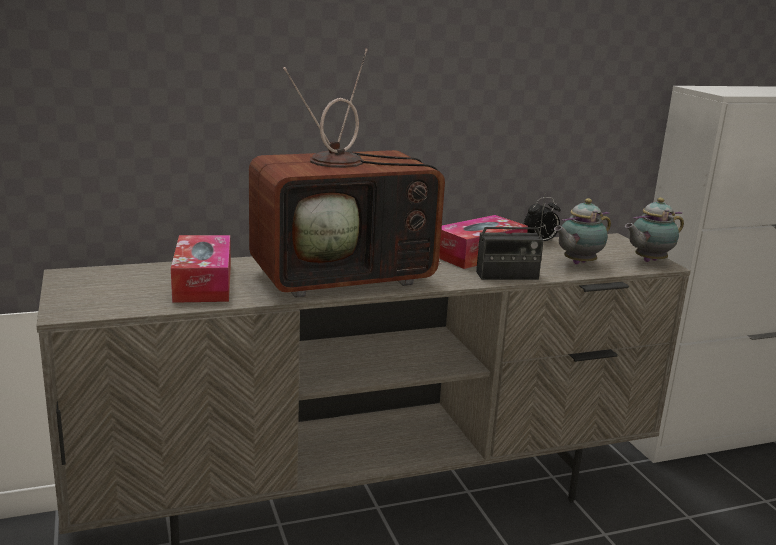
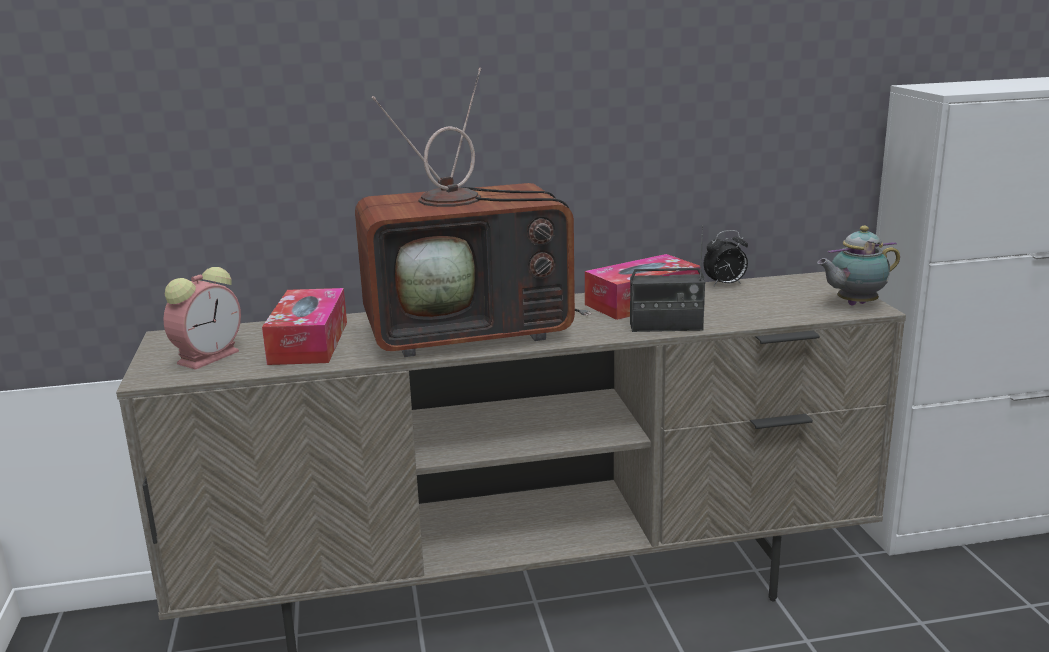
camera: 10 degrees right, 0 degrees up
teapot [554,198,611,264] -> none
none -> alarm clock [163,267,241,370]

